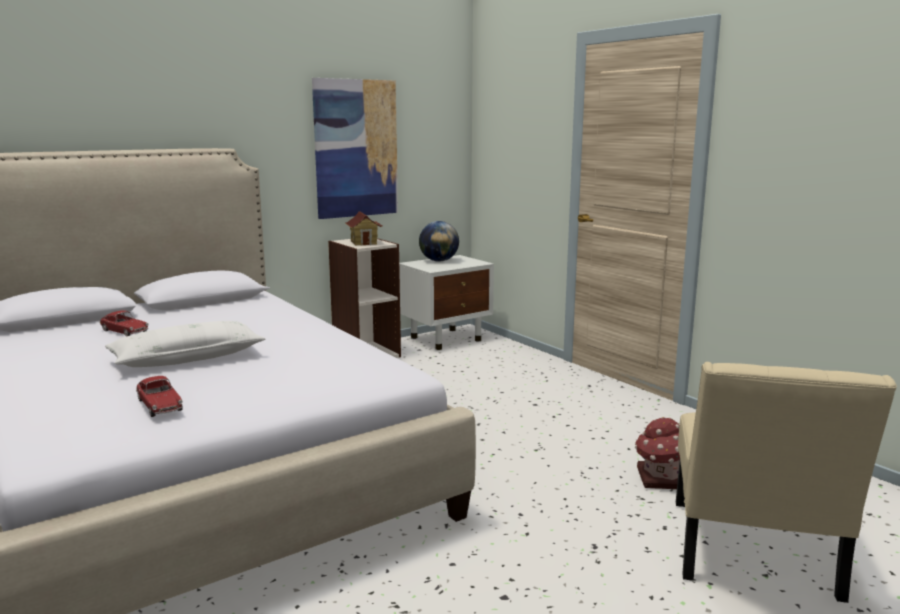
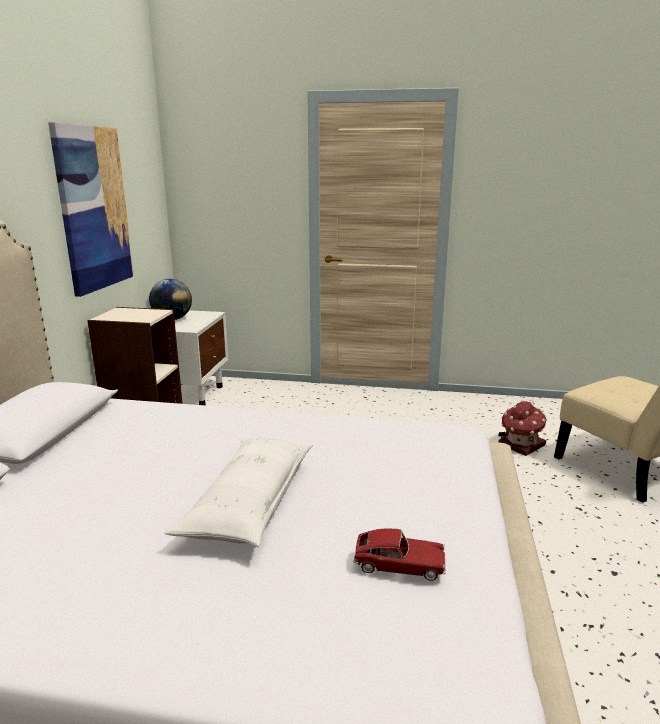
camera: 45 degrees left, 5 degrees up
toy car [100,310,149,337] -> none
toy house [346,211,382,246] -> none

